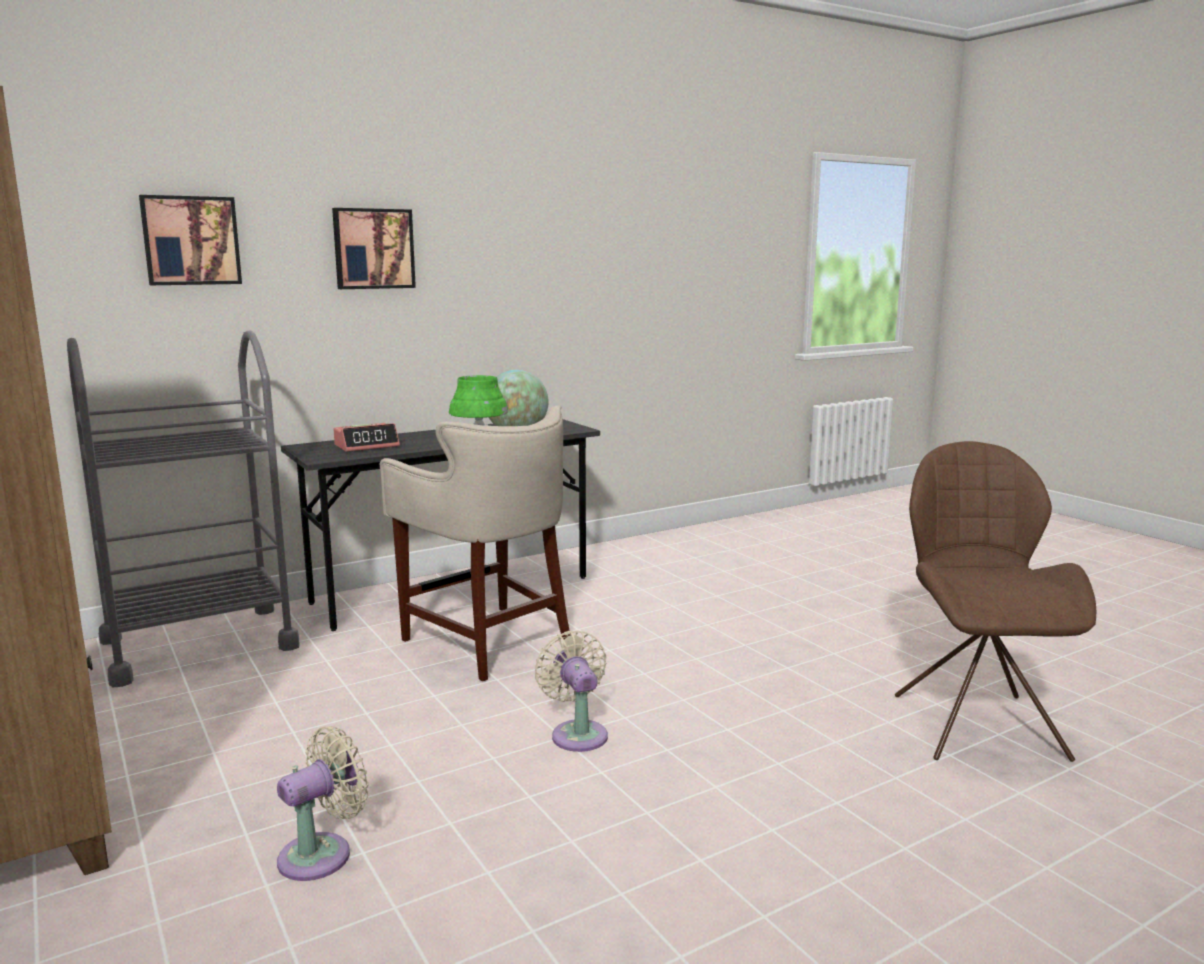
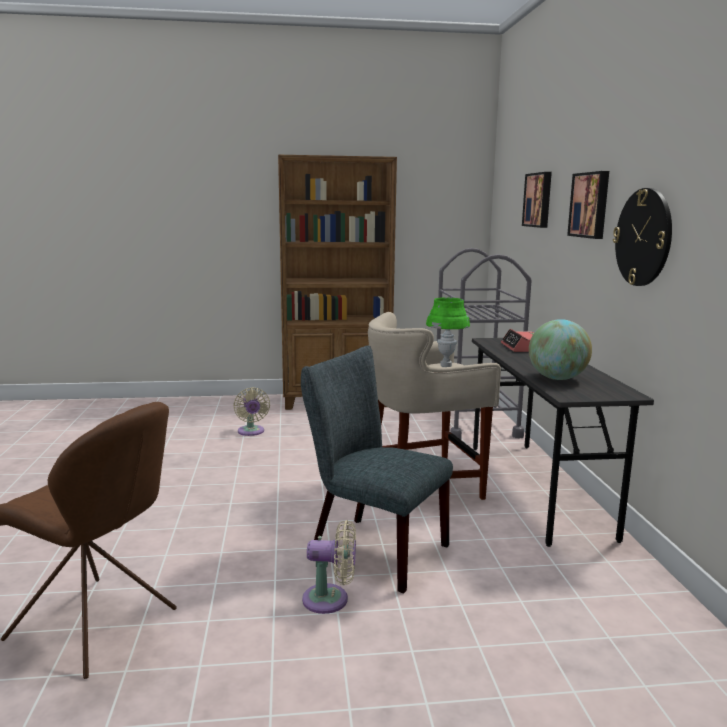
camera: 115 degrees right, 0 degrees up
beige fan [535,631,608,752] -> beige fan moved to [302,520,356,614]
none -> grey chair [301,346,453,594]
none -> wall clock [613,188,672,286]

